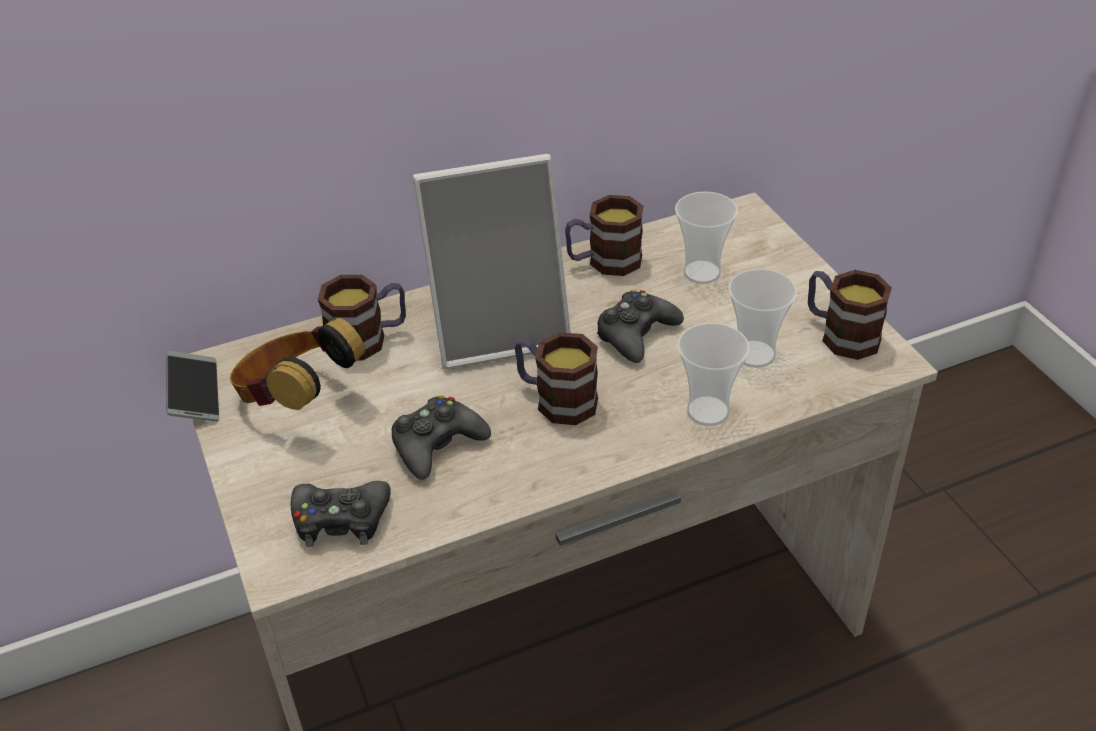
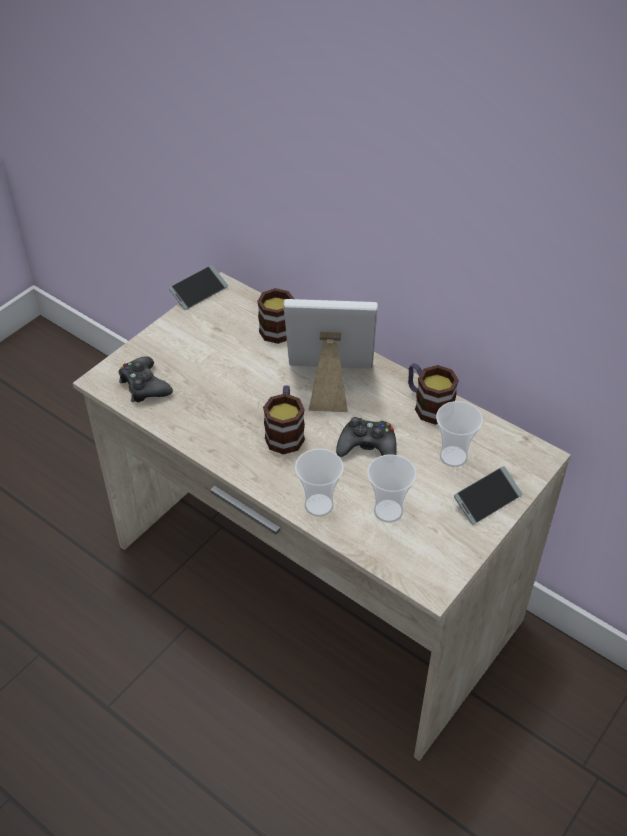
camera: 60 degrees right, 5 degrees up
headphones [230,318,365,410] -> none
black game controller [391,396,491,480] -> none
picture frame [413,154,571,369] -> picture frame turned 135 degrees clockwise [284,299,378,412]
mug [808,270,892,360] -> none
none -> phone [454,466,522,525]

